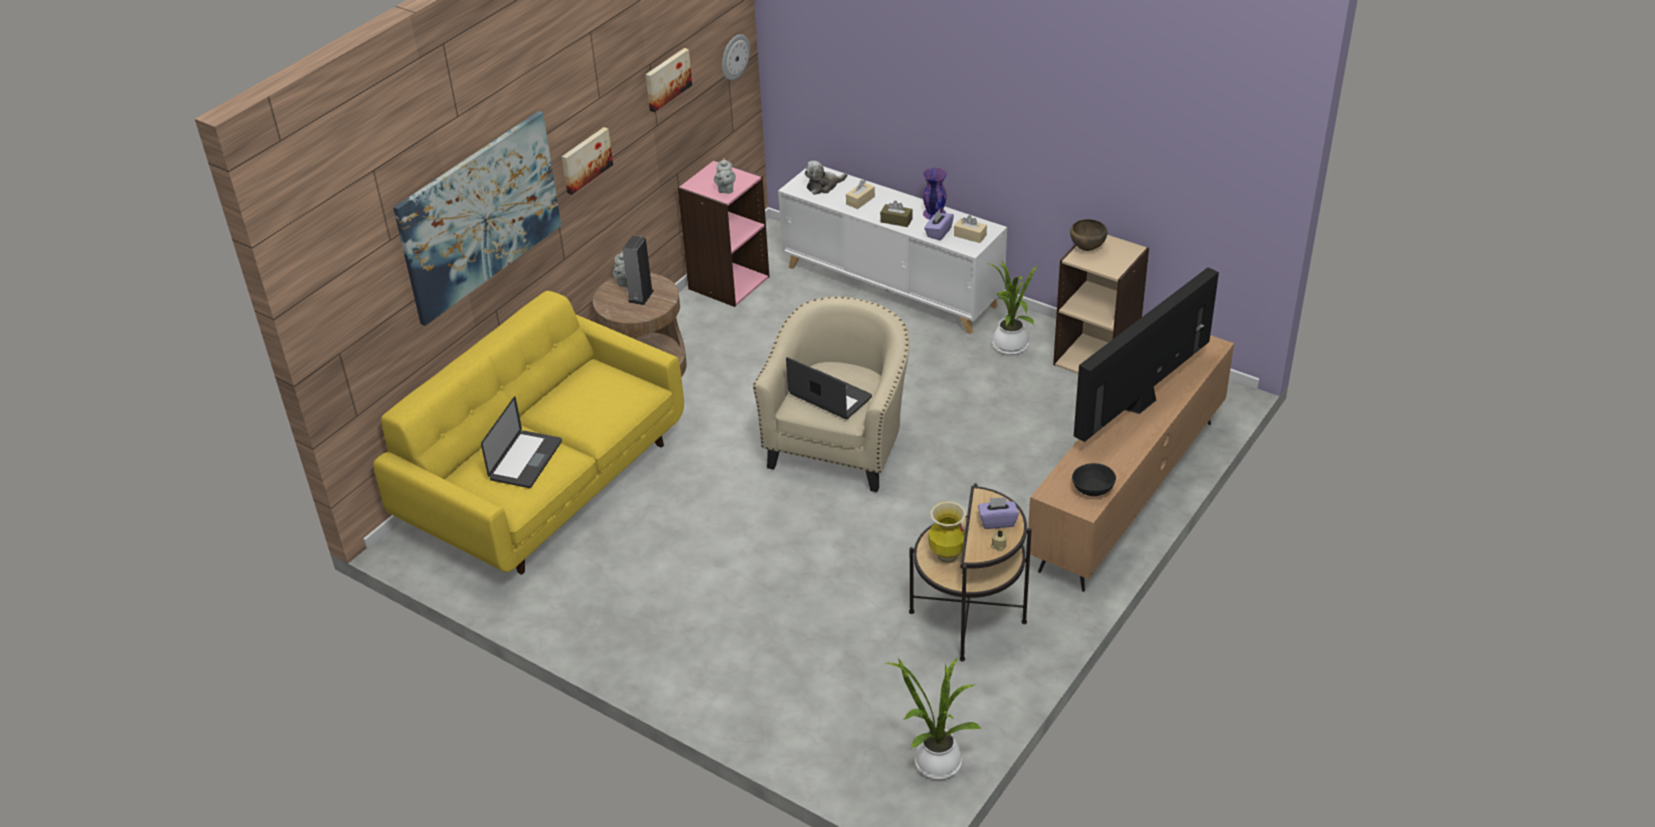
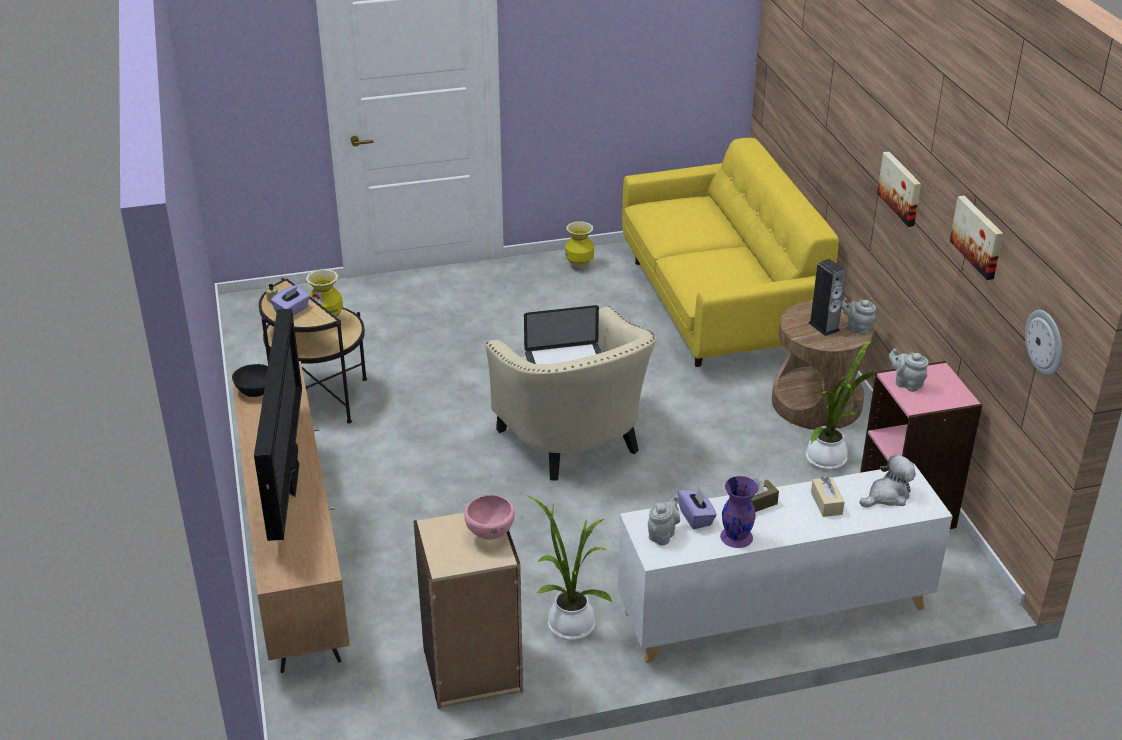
camera: 130 degrees right, 5 degrees down
picture [393,111,561,326] -> none
laptop [481,396,562,488] -> none
plush toy [804,161,847,195] -> plush toy turned 45 degrees clockwise [859,454,916,508]
potted plant [886,657,982,779] -> potted plant moved to [806,339,876,470]
beige tissue box [954,215,987,243] -> grey teapot [648,495,680,546]
brown bowl [1070,219,1108,251] -> pink bowl [464,495,515,540]
none -> vase [565,221,594,271]

